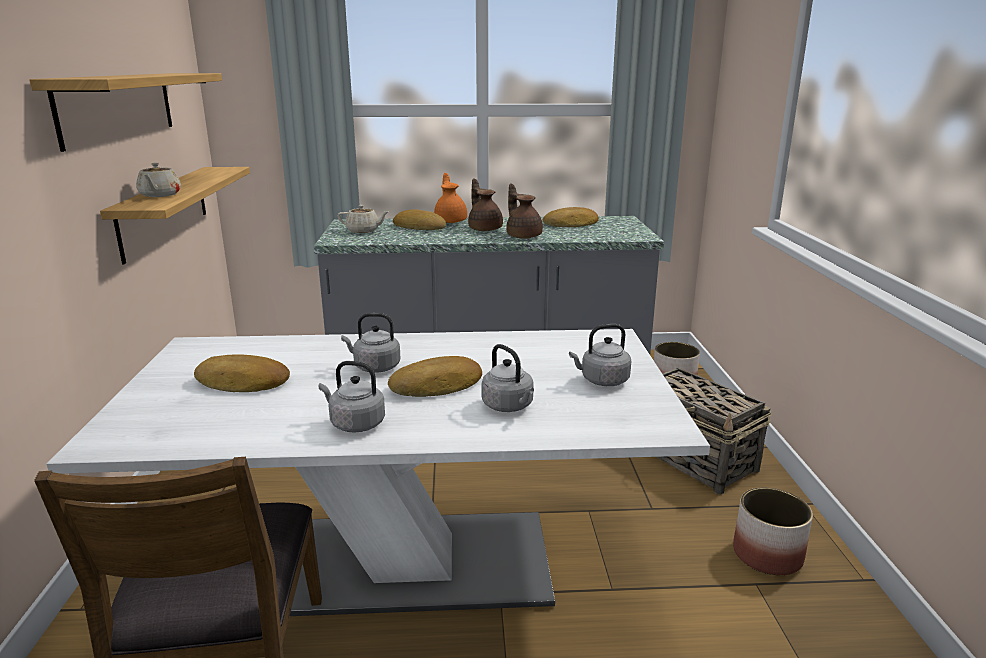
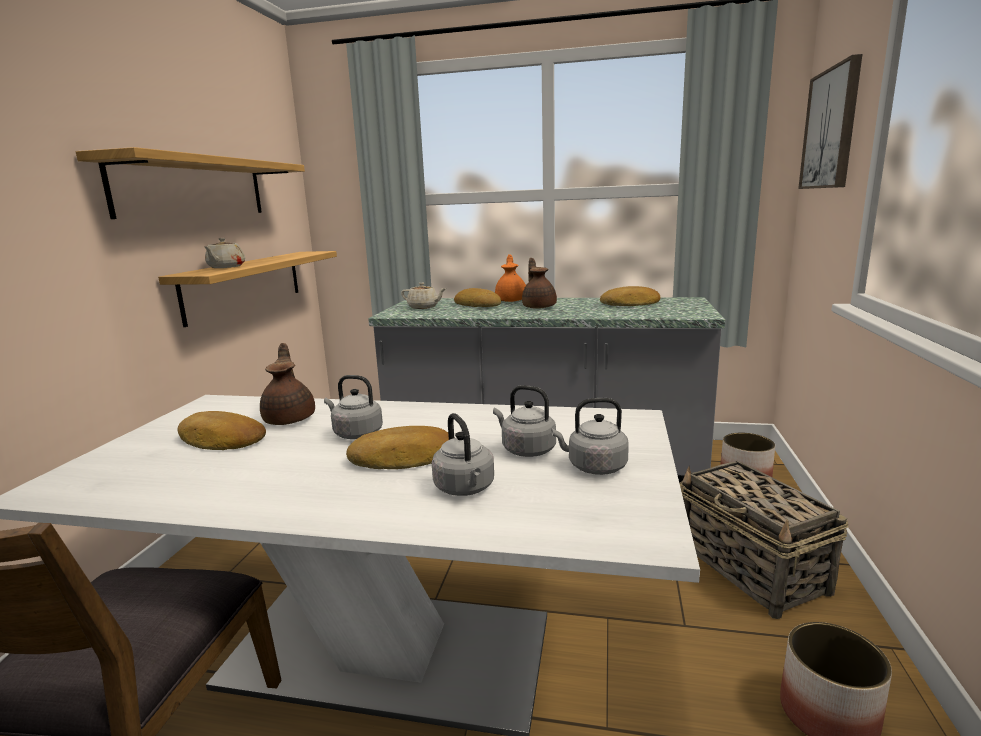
camera: 15 degrees right, 5 degrees down
grey kettle [319,361,385,433] -> grey kettle moved to [493,385,556,457]
brown teapot [506,183,543,239] -> brown teapot moved to [260,343,315,425]
none -> picture [798,54,862,189]

